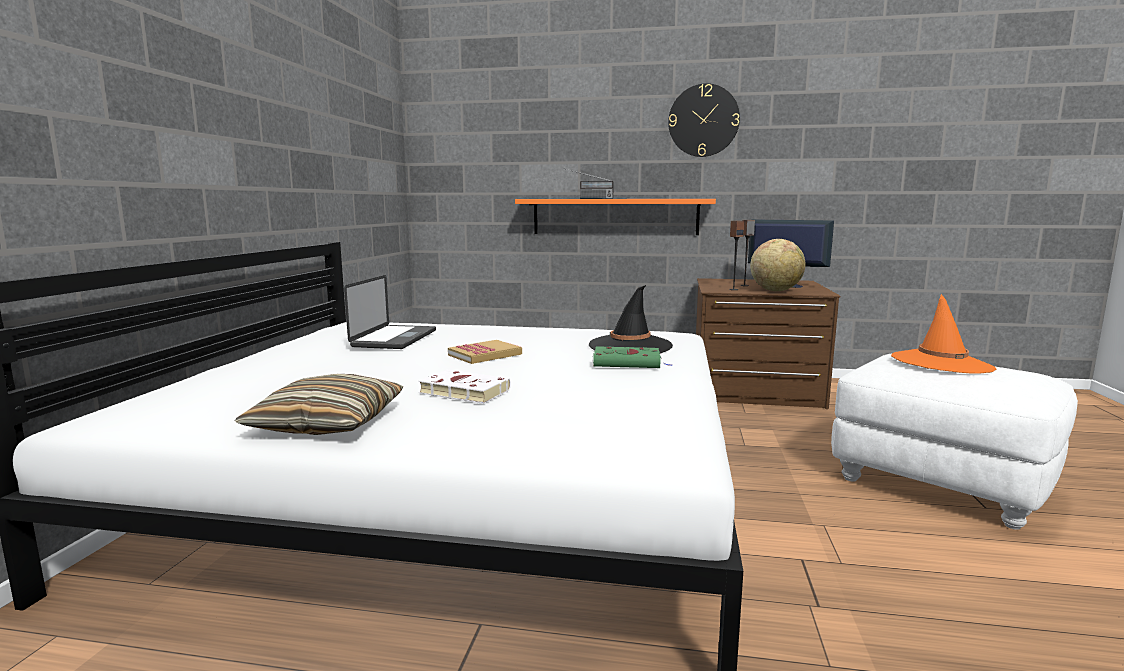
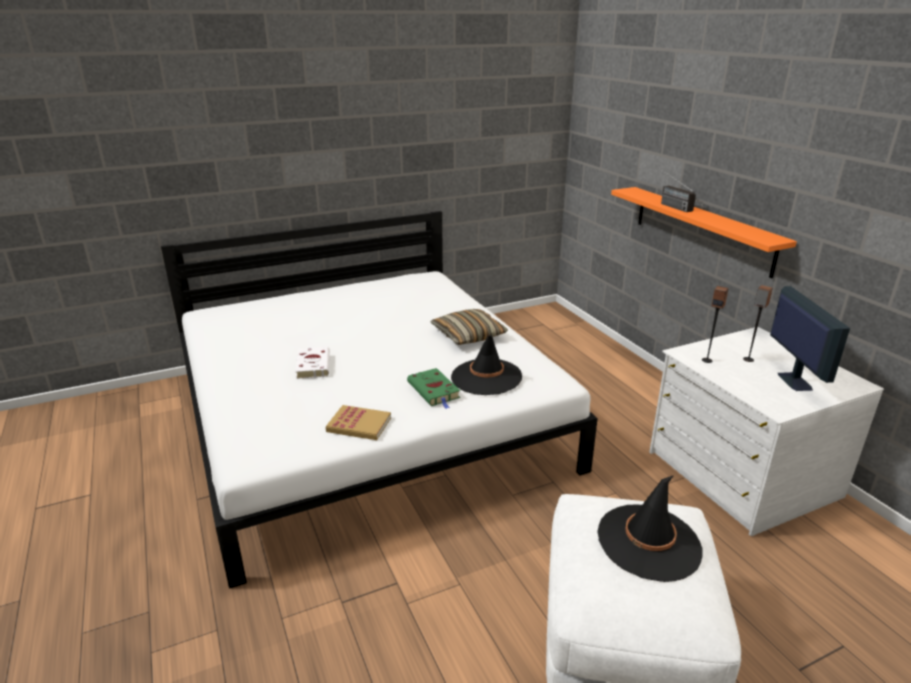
camera: 55 degrees right, 15 degrees up
pillow [235,374,403,435] -> pillow moved to [430,309,508,345]
laptop [344,275,436,349] -> none
book [448,340,522,364] -> book moved to [326,405,391,440]
wall clock [668,83,740,157] -> none
brown dresser [696,278,841,409] -> white dresser [649,327,884,536]
globe [750,239,806,291] -> none
orange hat [891,294,996,374] -> black hat [597,475,703,582]

